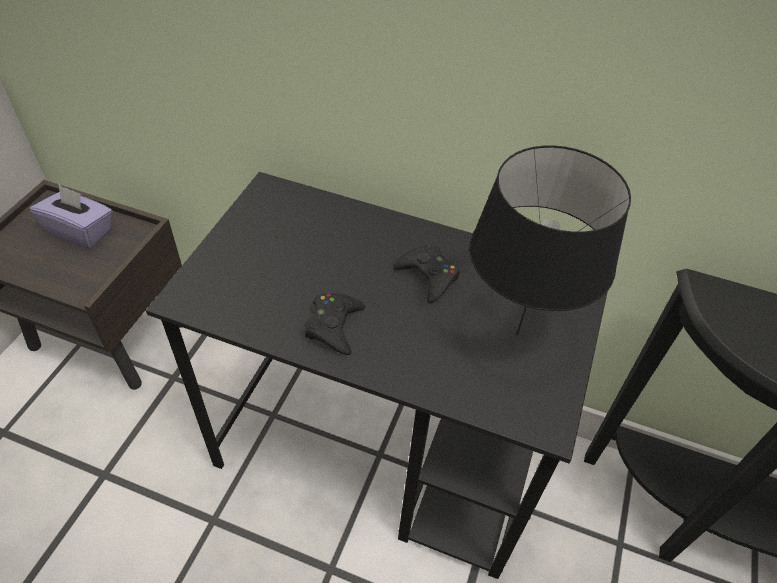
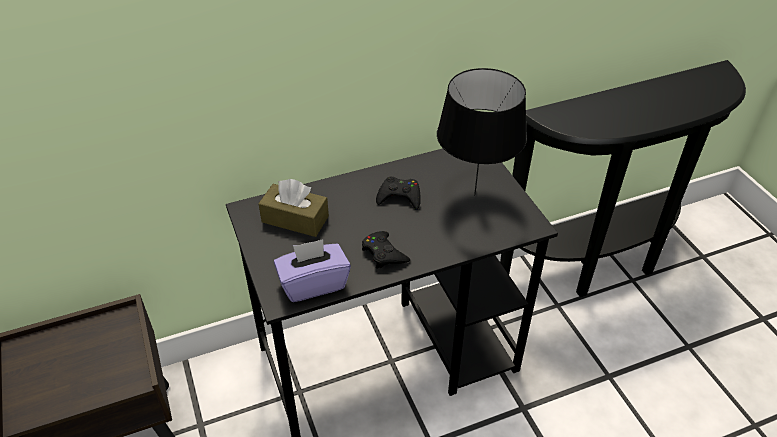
camera: 40 degrees left, 5 degrees down
purple tissue box [30,185,112,249] -> purple tissue box moved to [274,239,351,302]
none -> brown tissue box [258,179,329,237]

